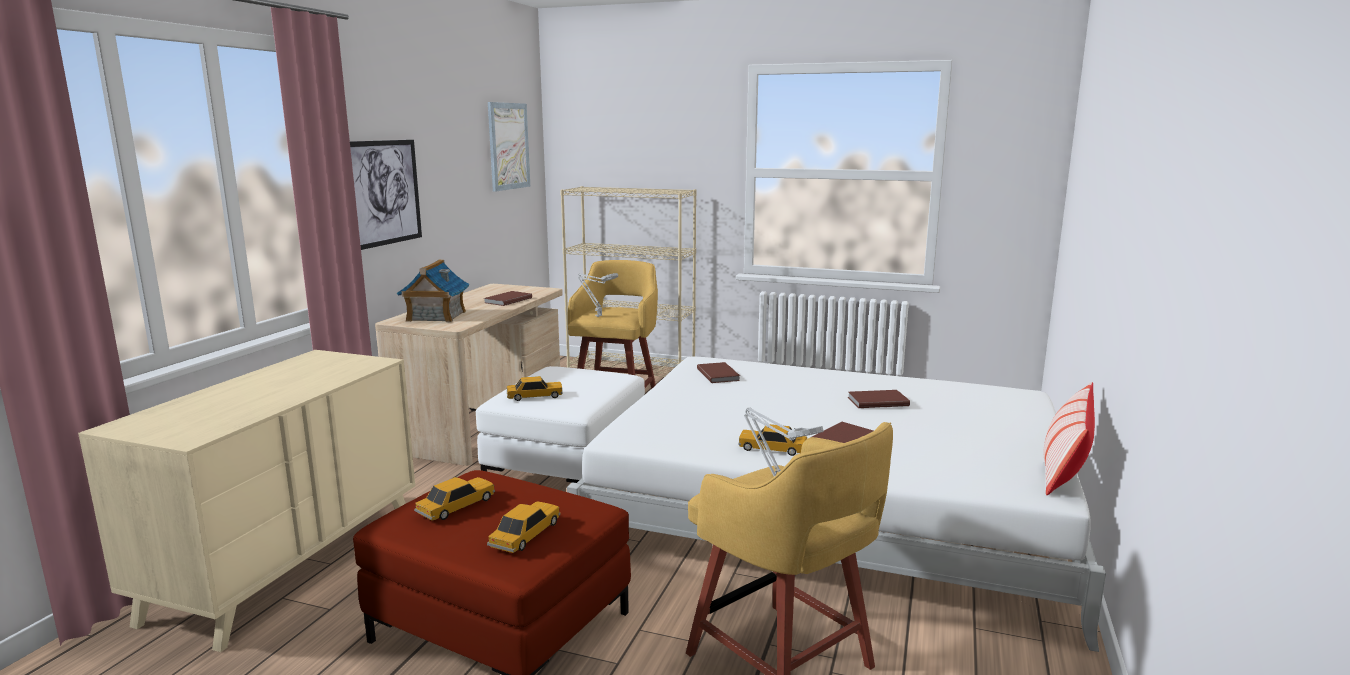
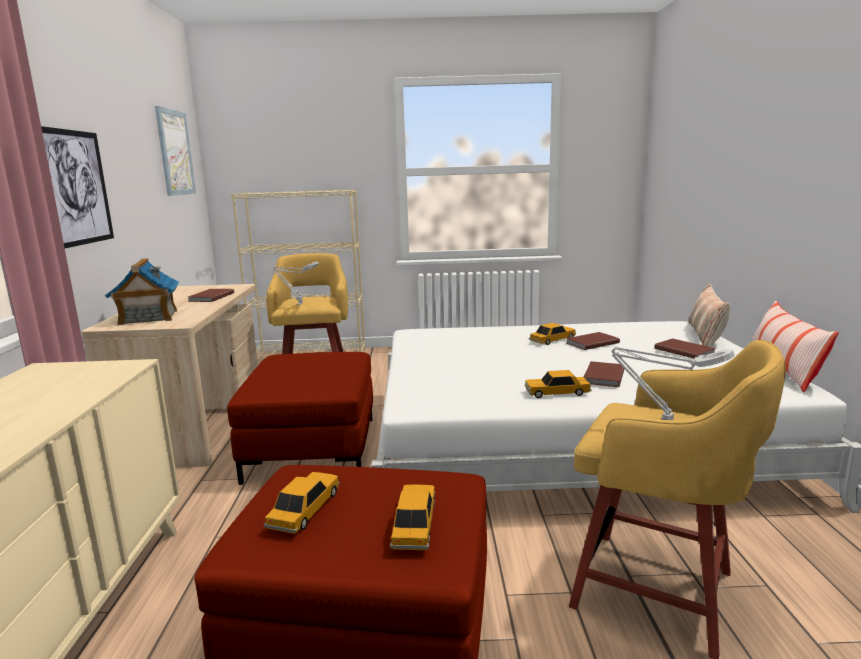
camera: 20 degrees left, 0 degrees up
white ottoman [476,366,645,483] -> red ottoman [227,352,373,485]
toy car [507,376,563,401] -> toy car moved to [529,323,576,345]
brown book [697,362,740,383] -> brown book moved to [654,338,716,359]
none -> pillow [688,283,731,347]

